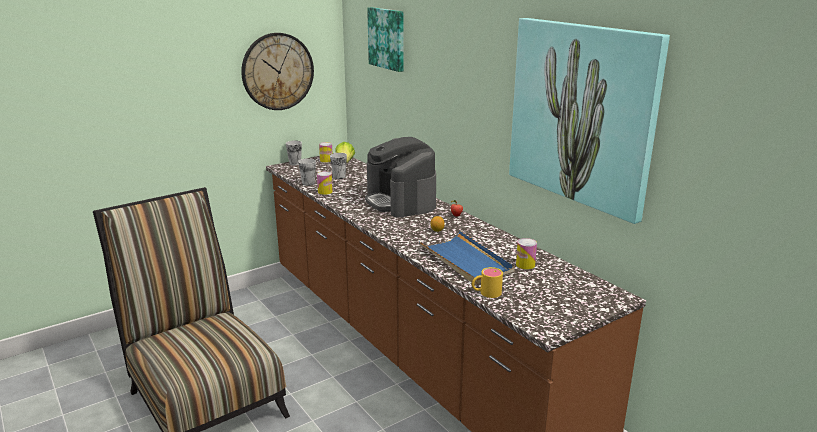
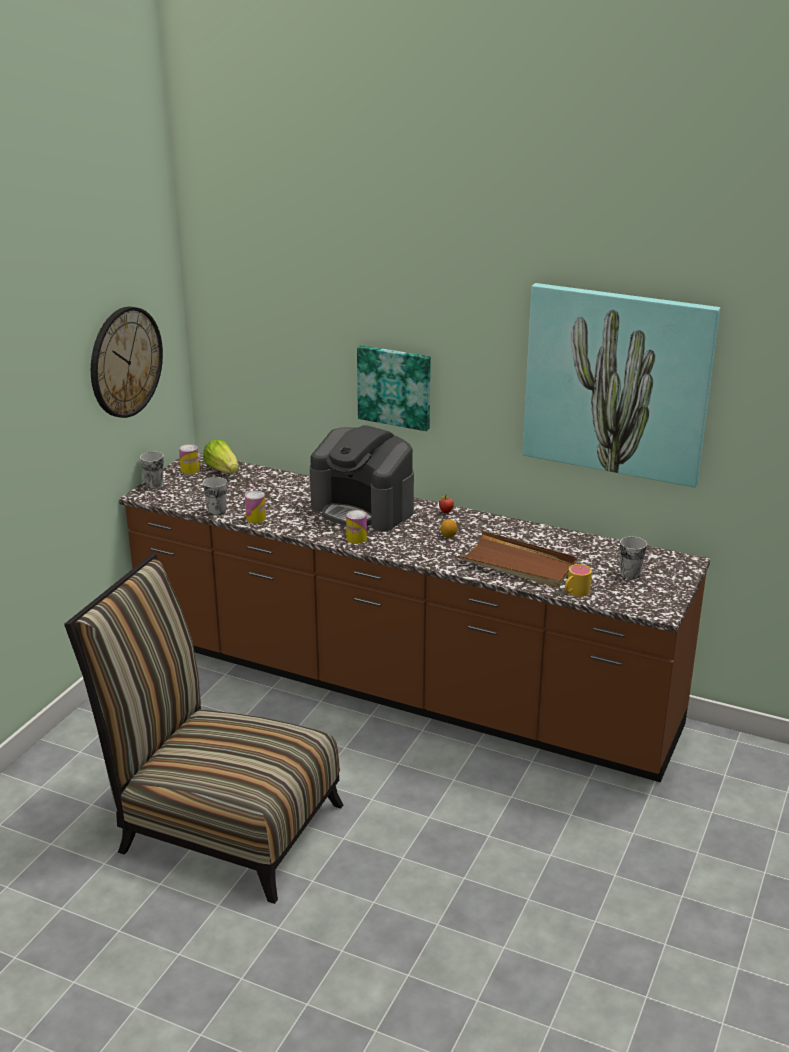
camera: 30 degrees left, 5 degrees up
cup [330,153,347,179] -> cup moved to [620,537,647,579]
picture [367,7,404,72] -> picture moved to [357,345,431,431]
blue tray [419,231,515,285] -> brown tray [458,531,578,588]
can [516,238,537,270] -> can moved to [346,510,367,544]

